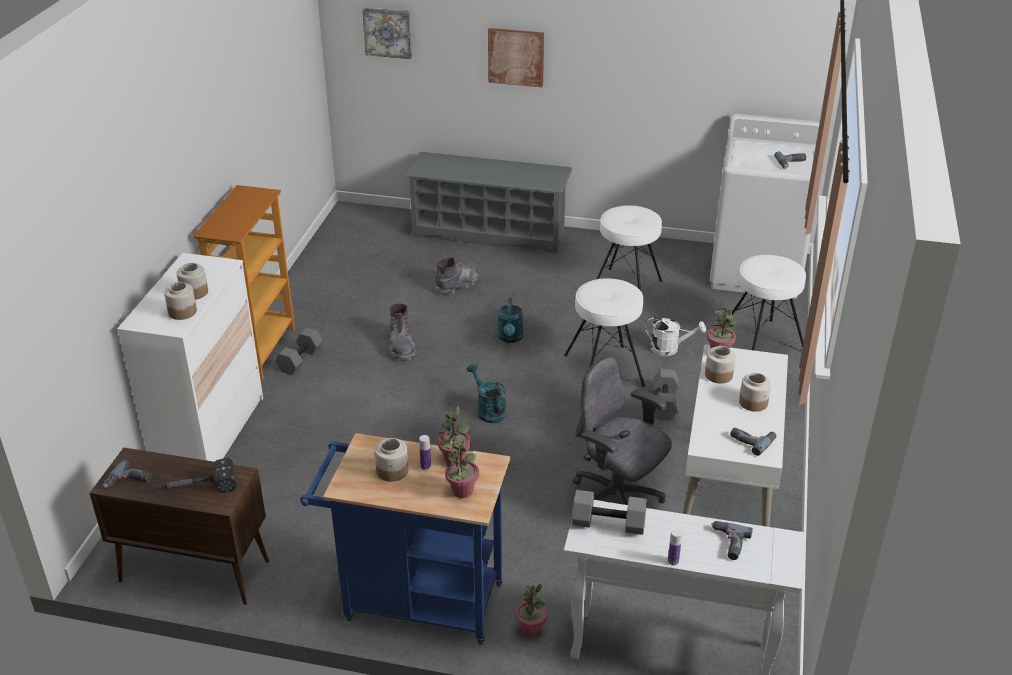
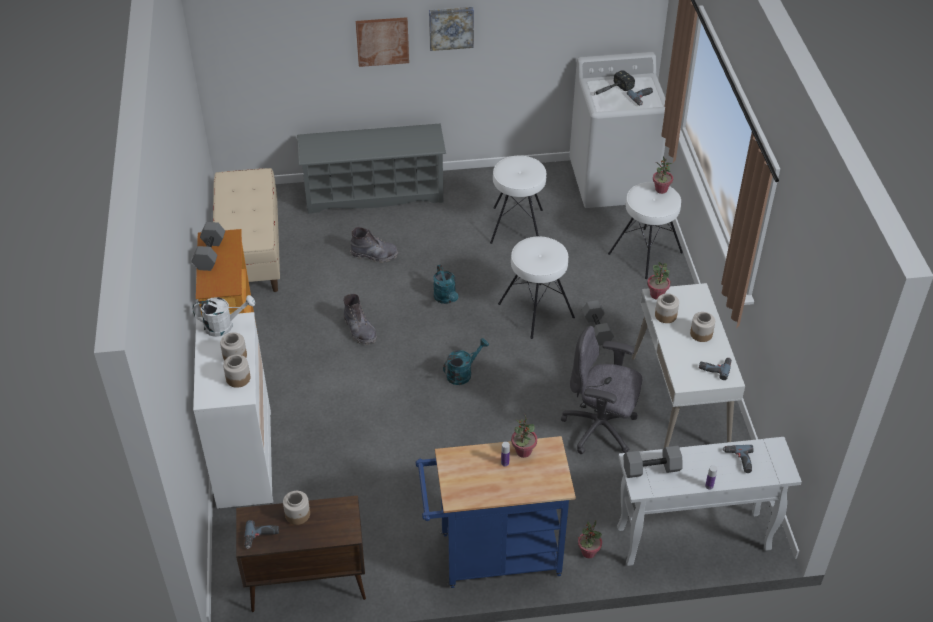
camera: 20 degrees left, 10 degrees up
hammer [160,458,237,493] -> hammer moved to [596,70,635,94]
grey dumbbell [275,328,323,375] -> grey dumbbell moved to [192,222,225,271]
picture [362,7,412,59] -> picture moved to [429,7,474,51]
jar [375,438,408,482] -> jar moved to [283,491,310,525]
grey boot [435,257,479,296] -> grey boot turned 75 degrees clockwise [350,227,398,263]
potted plant [445,436,479,498] -> potted plant moved to [653,156,673,194]
turquoise watering can [467,363,506,423] -> turquoise watering can turned 105 degrees clockwise [443,338,489,385]
white watering can [645,317,706,356] -> white watering can moved to [193,295,255,337]
none -> beige bench [213,168,280,292]

